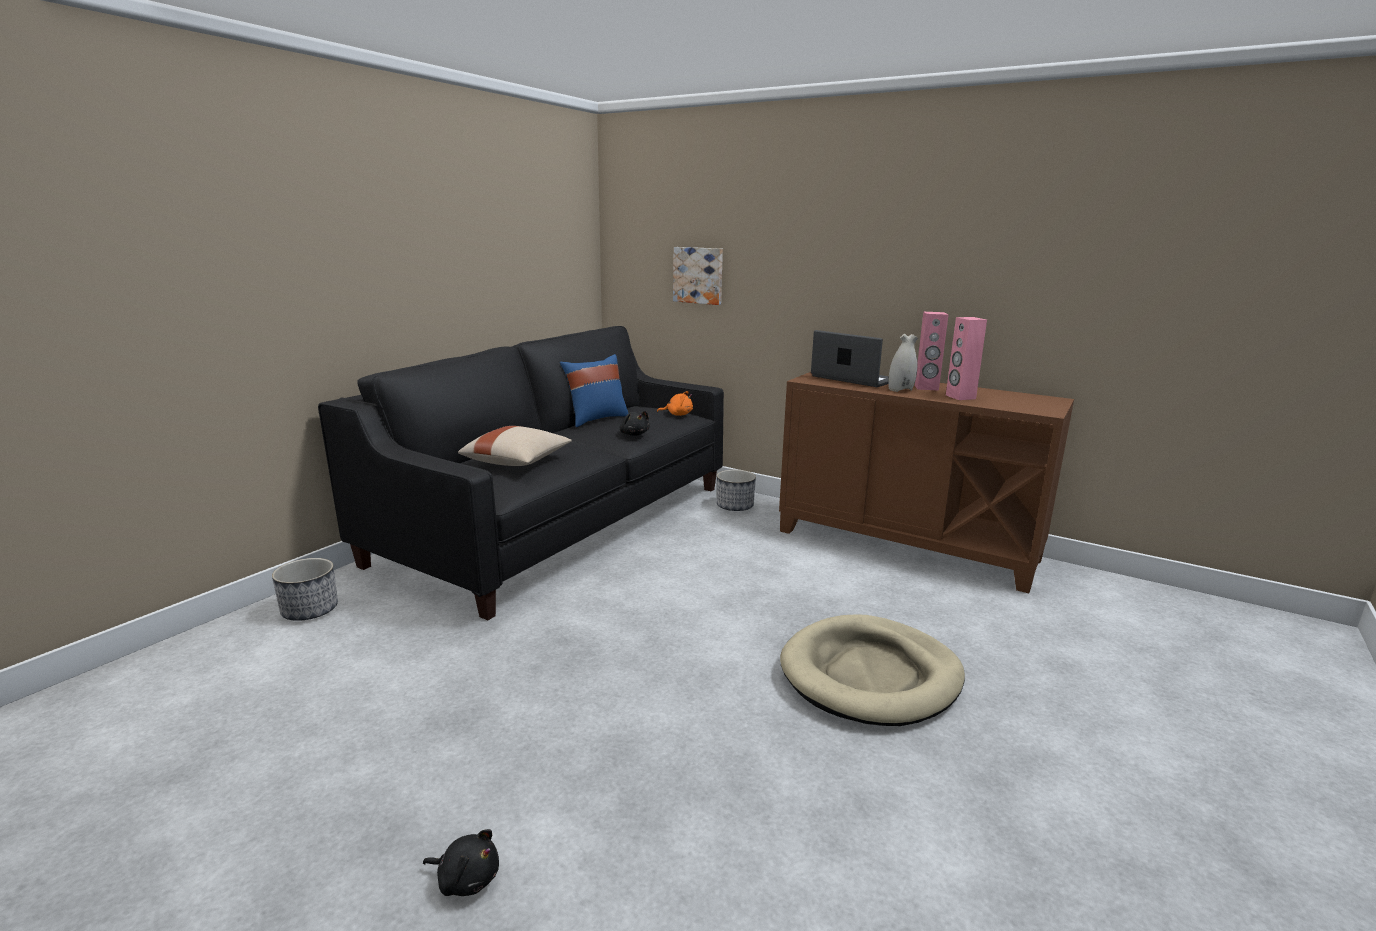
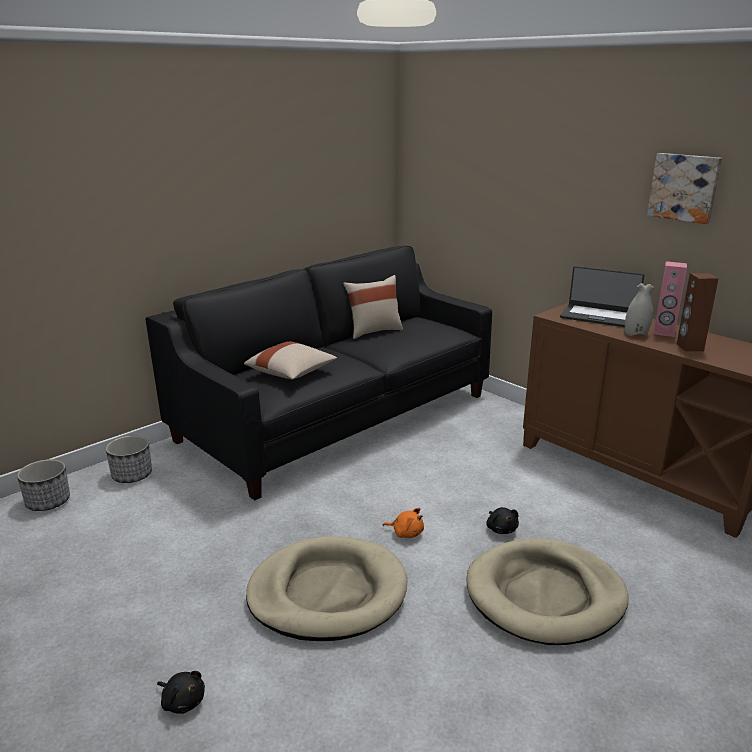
camera: 15 degrees right, 5 degrees up
blue pillow [560,354,628,427] -> beige pillow [343,275,403,339]
black plush toy [620,411,650,436] -> black plush toy moved to [486,507,519,534]
orange plush toy [657,391,693,416] -> orange plush toy moved to [382,508,424,538]
picture [673,247,723,305] -> picture moved to [647,153,722,224]
planter [717,470,756,511] -> planter moved to [17,459,70,511]
laptop [811,330,889,387] -> laptop turned 150 degrees clockwise [560,266,644,327]
pink speaker [946,317,987,400] -> brown speaker [677,273,718,351]
none -> beige dog bed [246,536,408,641]

